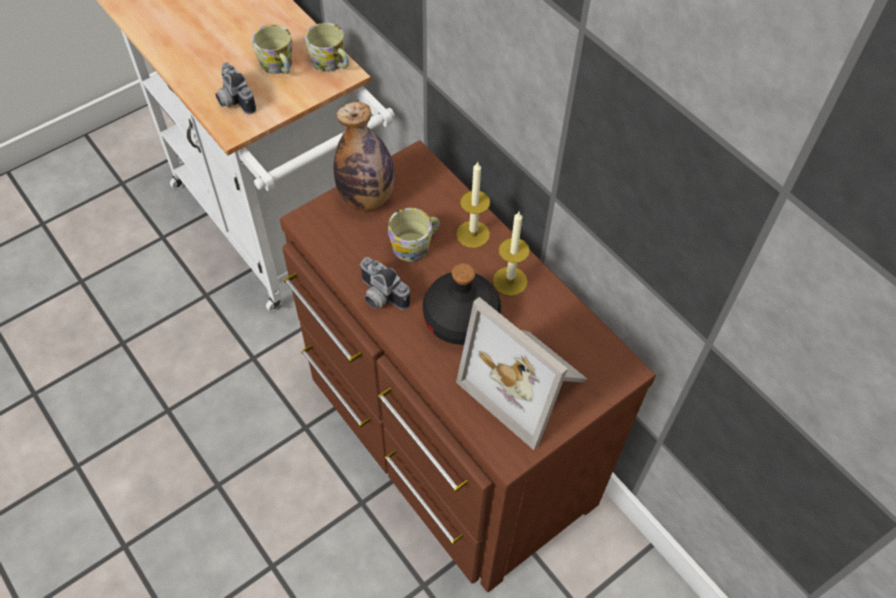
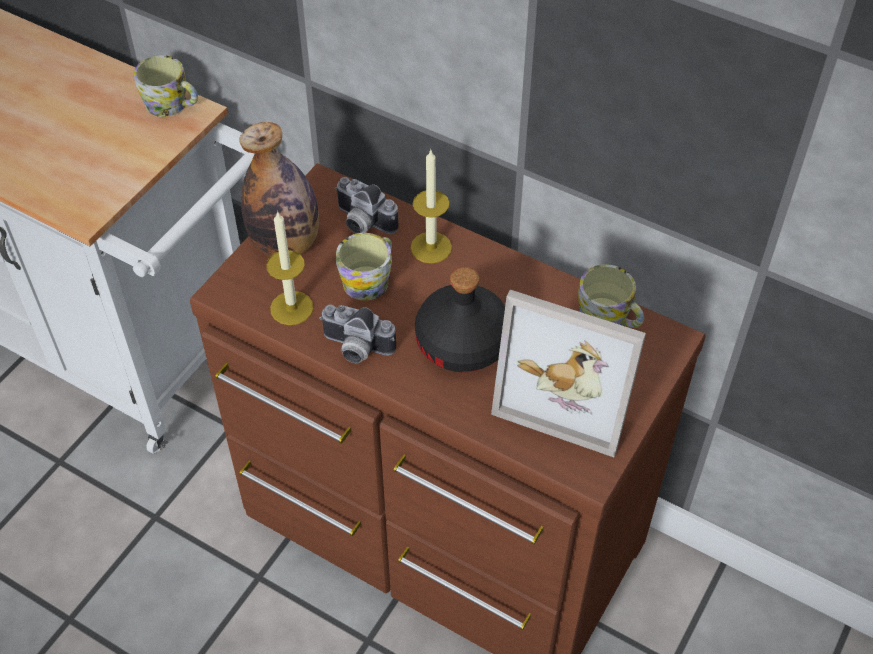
camera: 20 degrees left, 5 degrees down
camera [215,62,256,114] -> camera moved to [335,177,399,234]
mug [252,25,292,74] -> mug moved to [578,264,644,328]
candle [493,212,530,296] -> candle moved to [266,211,314,325]

